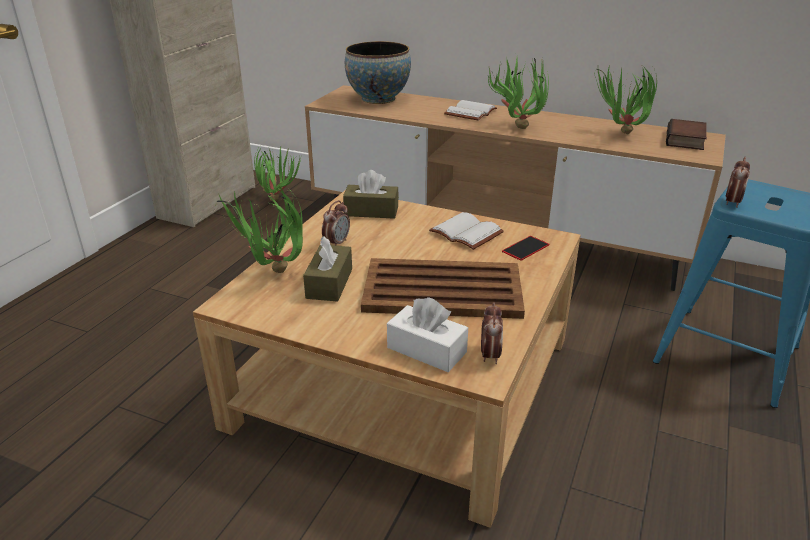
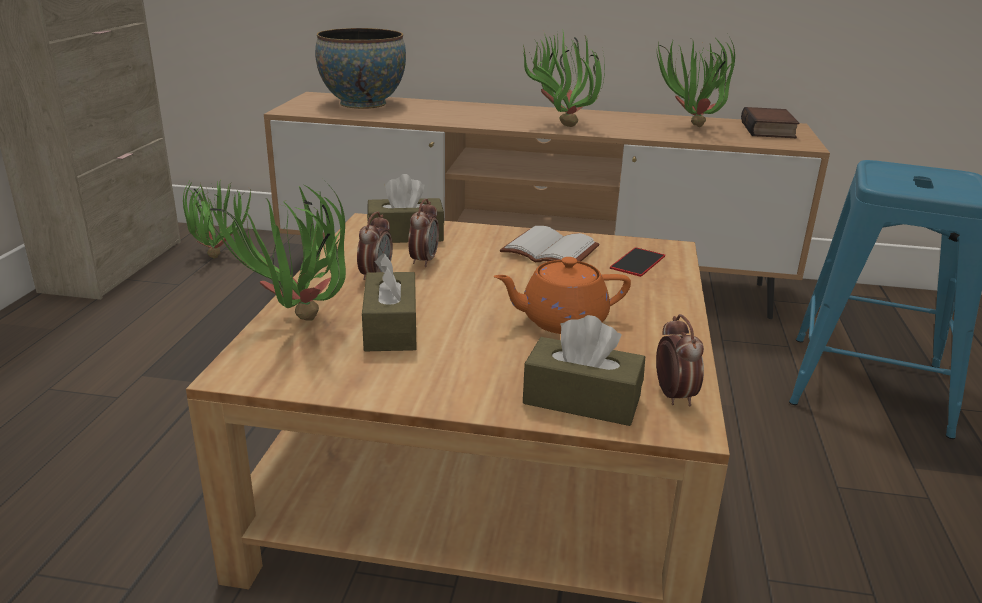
camera: 15 degrees left, 5 degrees down
brown tray [361,258,525,319] -> orange teapot [494,257,631,334]
white tissue box [387,297,468,372] -> brown tissue box [523,315,645,426]
white book [444,100,497,121] -> none
alarm clock [726,157,750,208] -> alarm clock moved to [408,199,439,267]

